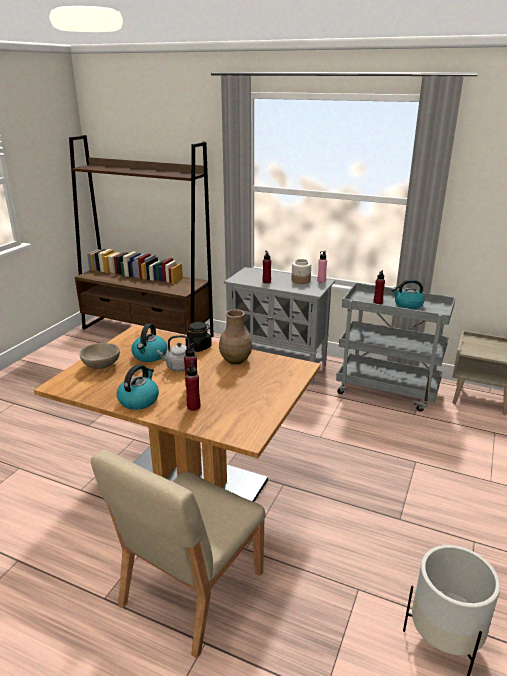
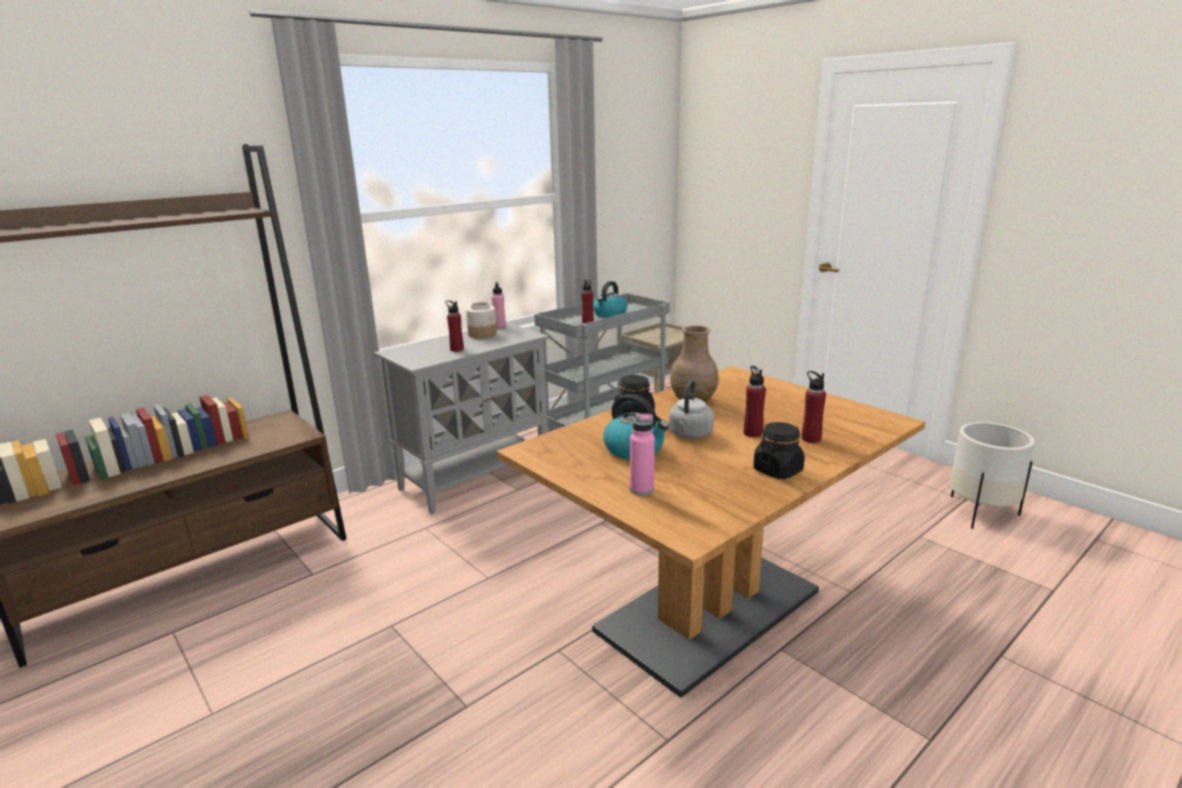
camera: 65 degrees left, 5 degrees down
beige bowl [80,343,120,369] -> pink bottle [630,414,655,495]
beige chair [91,450,266,659] -> none
kettle [117,364,159,410] -> black jar [753,422,805,479]

